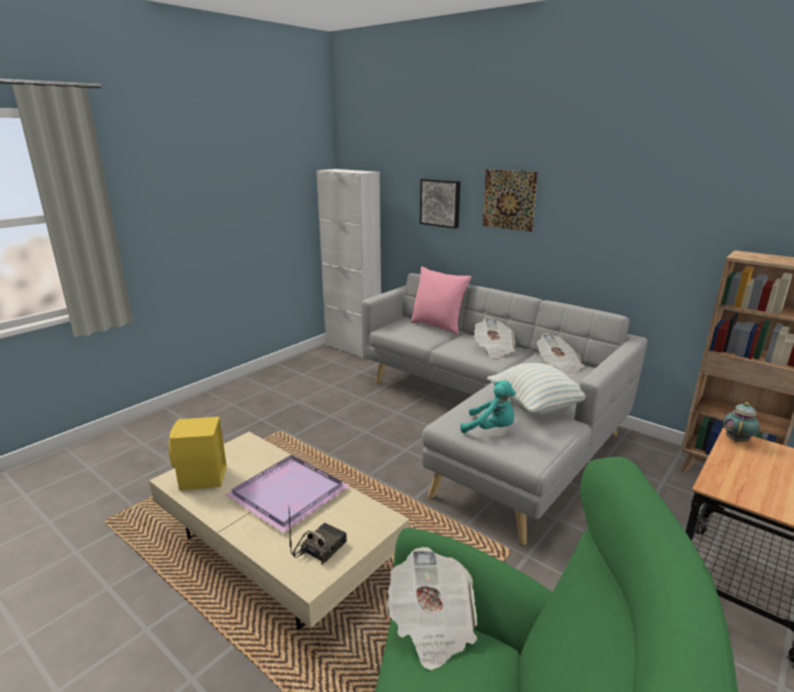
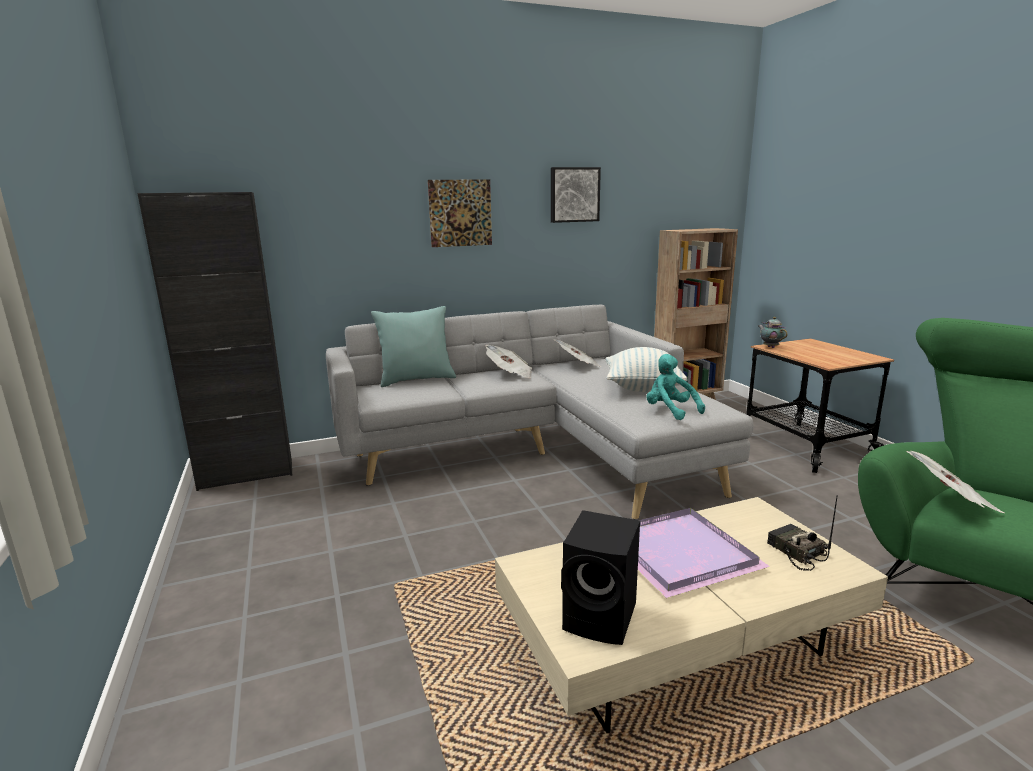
camera: 60 degrees left, 5 degrees down
yellow speaker [169,417,227,490] -> black speaker [561,510,640,645]
white cabinet [316,169,381,359] -> black cabinet [137,192,292,491]
pink pillow [410,266,472,335] -> turquoise pillow [371,306,456,387]
picture [420,179,461,229] -> picture moved to [551,167,601,223]
turquoise plush toy [460,380,516,433] -> turquoise plush toy turned 90 degrees counterclockwise [646,354,705,420]

